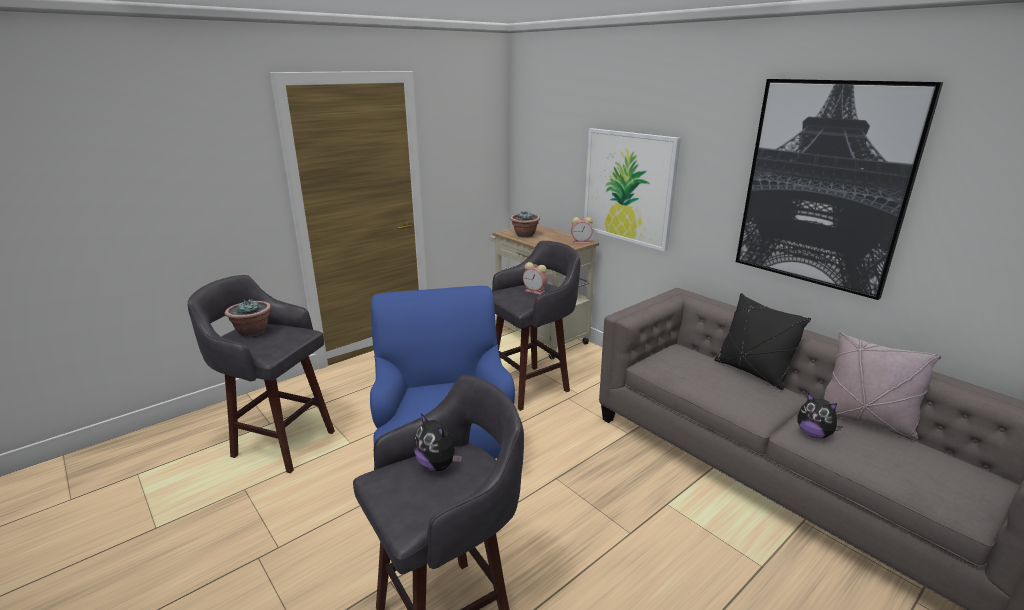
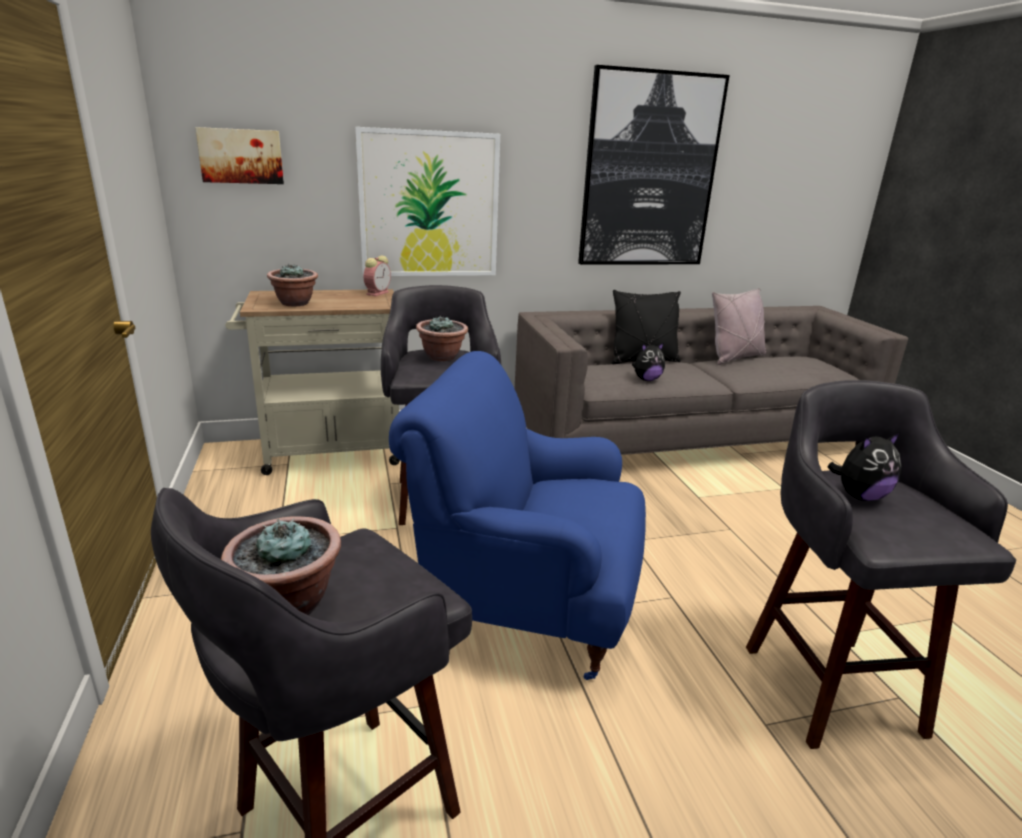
camera: 65 degrees left, 0 degrees up
alarm clock [523,262,548,295] -> potted plant [416,316,468,361]
plush toy [797,392,843,438] -> plush toy moved to [632,342,665,381]
none -> picture [195,127,284,184]

